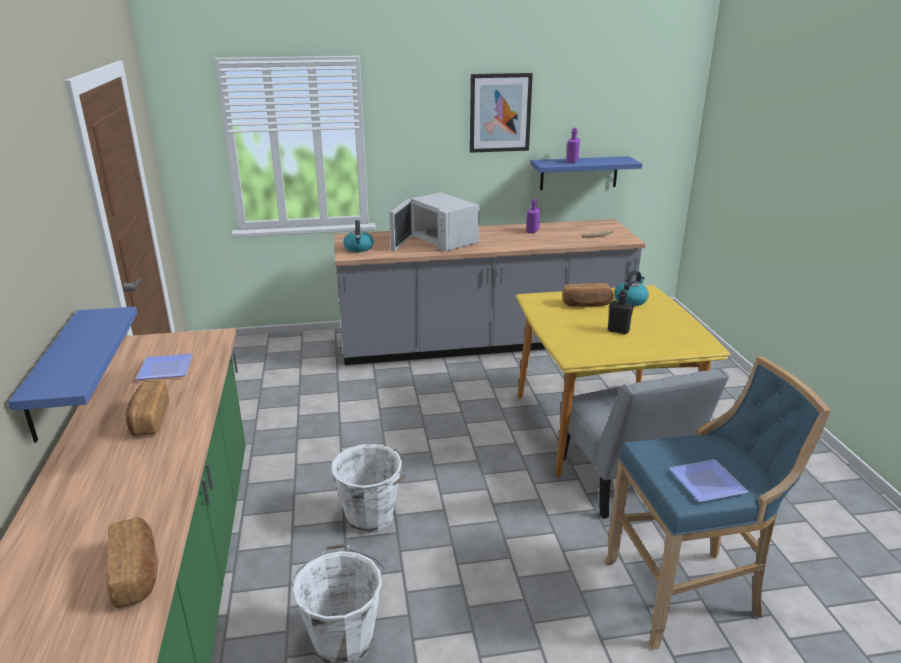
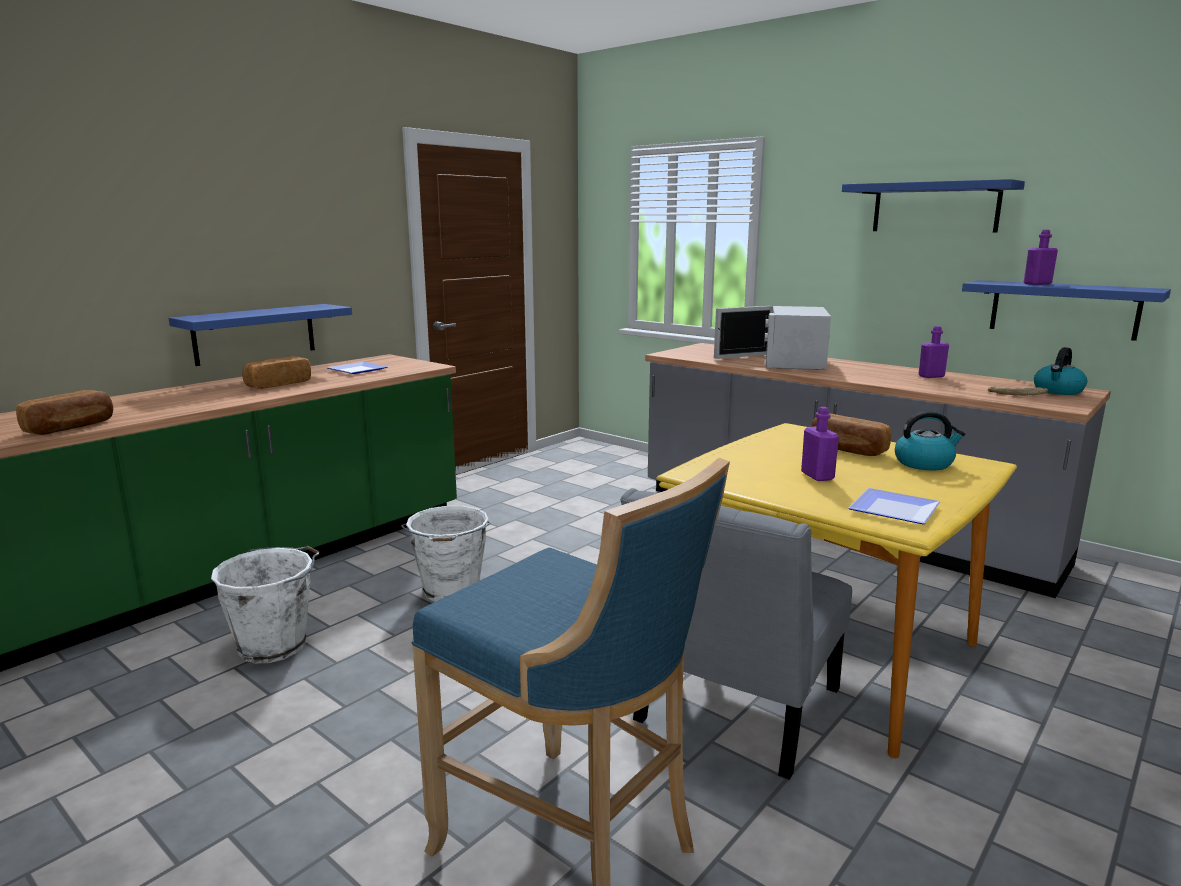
camera: 50 degrees right, 10 degrees down
kettle [343,220,374,252] -> kettle moved to [1034,347,1087,395]
picture [470,73,533,153] -> blue shelf [842,179,1025,232]
black bottle [608,290,634,334] -> purple bottle [801,407,839,481]
plate [669,459,749,502] -> plate moved to [849,488,940,524]

